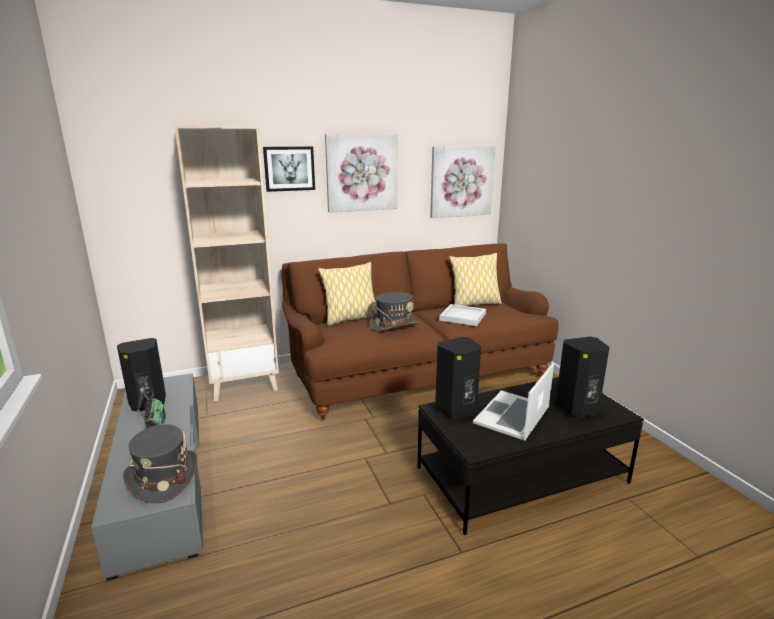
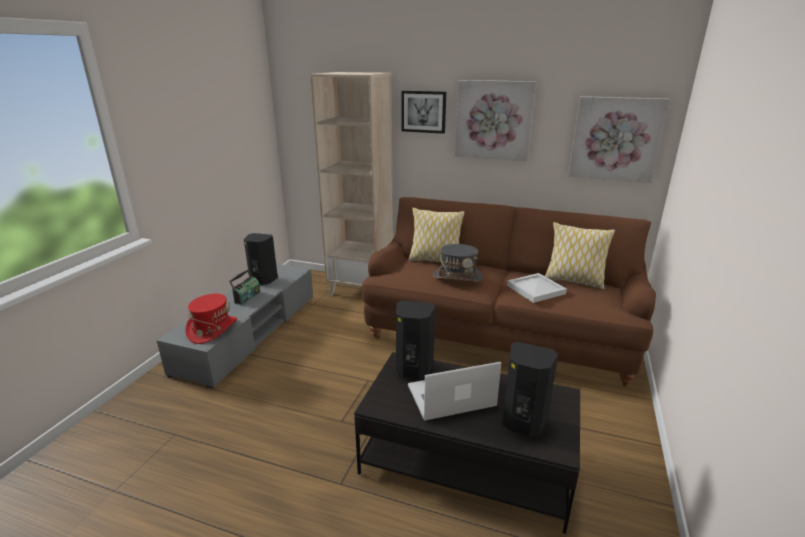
camera: 40 degrees right, 5 degrees up
grey hat [123,424,197,503] -> red hat [185,294,237,344]

